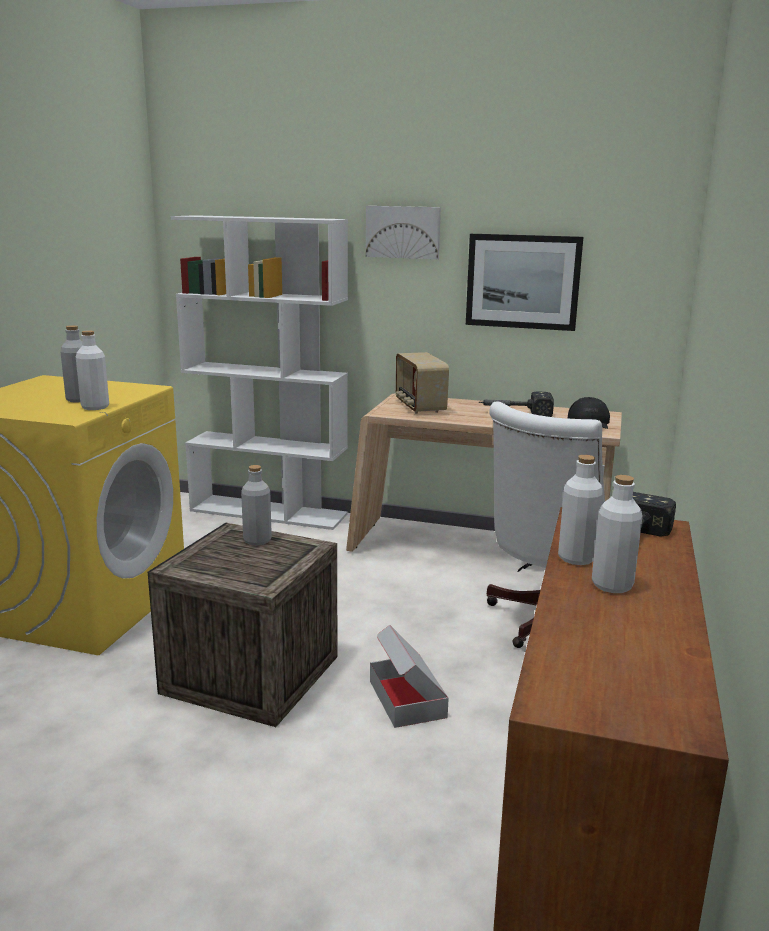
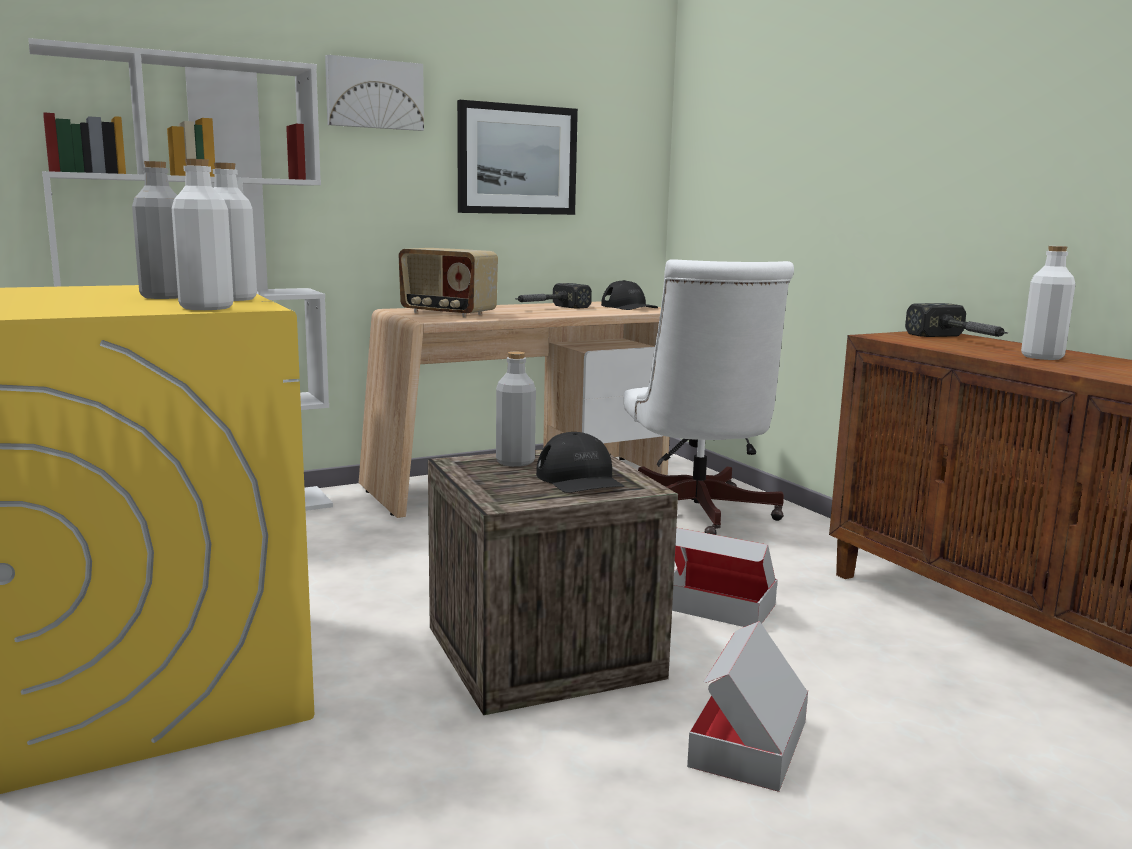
camera: 45 degrees left, 5 degrees down
white bottle [558,455,603,565] -> white bottle moved to [172,159,234,310]
none -> black cap [536,432,625,493]
none -> cardboard box [687,621,808,792]

